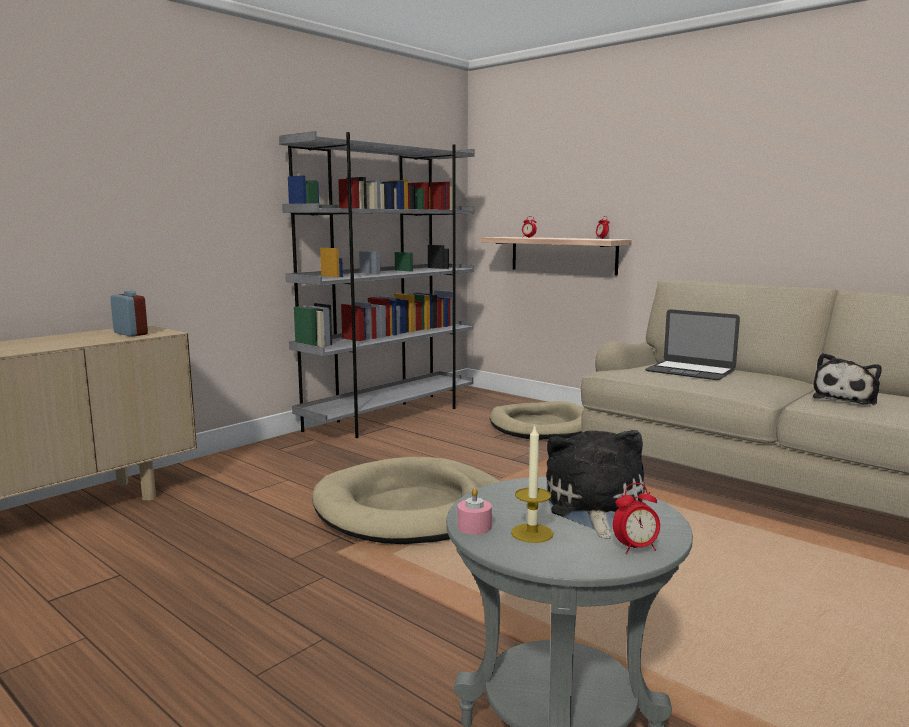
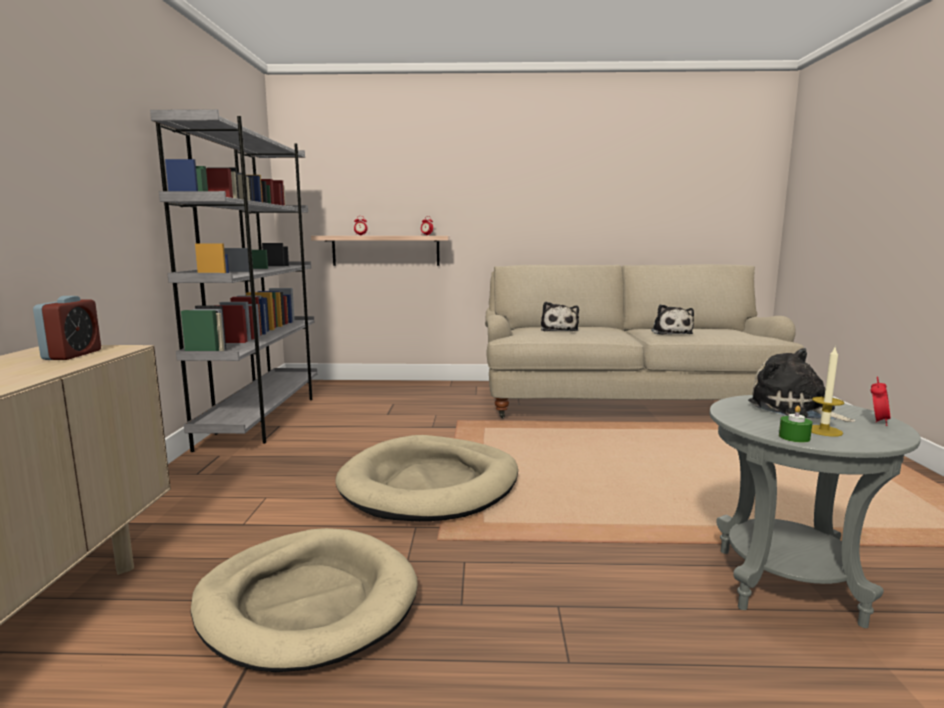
camera: 40 degrees left, 0 degrees up
alarm clock [110,291,148,337] -> alarm clock turned 90 degrees clockwise [33,296,101,360]
pink candle [457,488,492,535] -> green candle [779,406,813,443]
beige dog bed [490,401,585,440] -> beige dog bed moved to [190,528,418,672]
laptop [645,309,740,380] -> plush toy [541,302,579,331]

